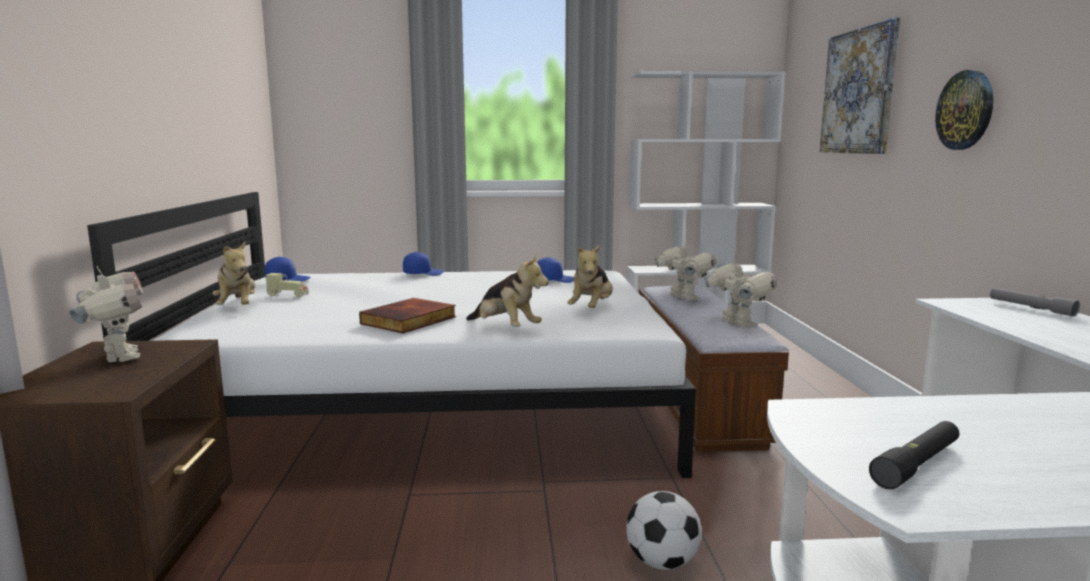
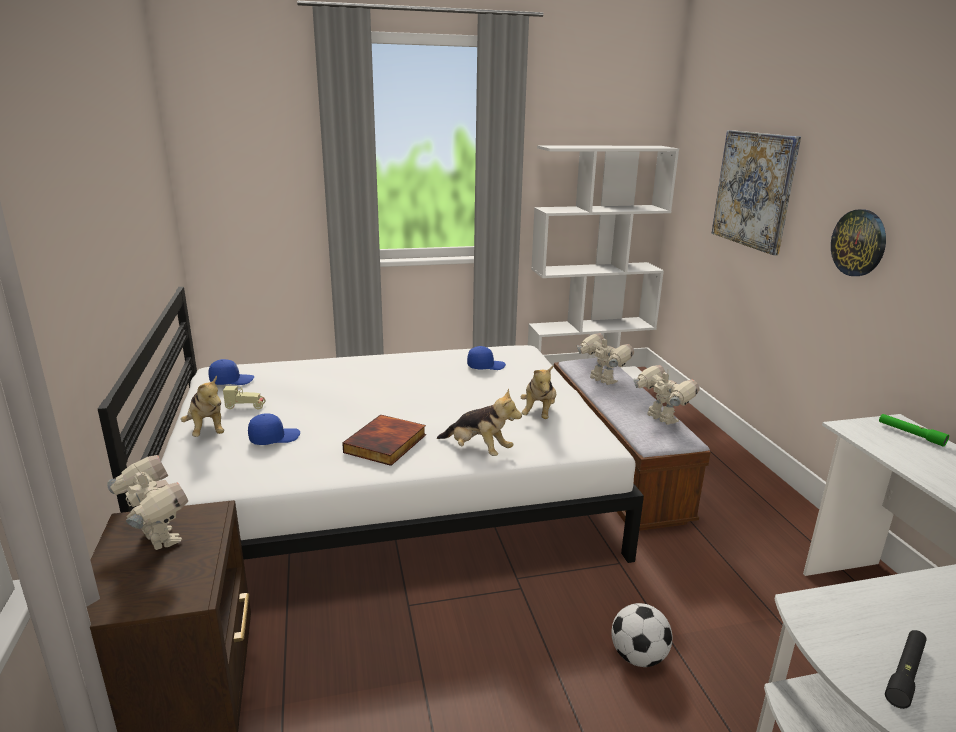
camera: 10 degrees left, 10 degrees up
blue cap [403,252,444,276] -> blue cap moved to [248,413,300,445]
grey flashlight [990,288,1080,317] -> green flashlight [879,414,949,447]

